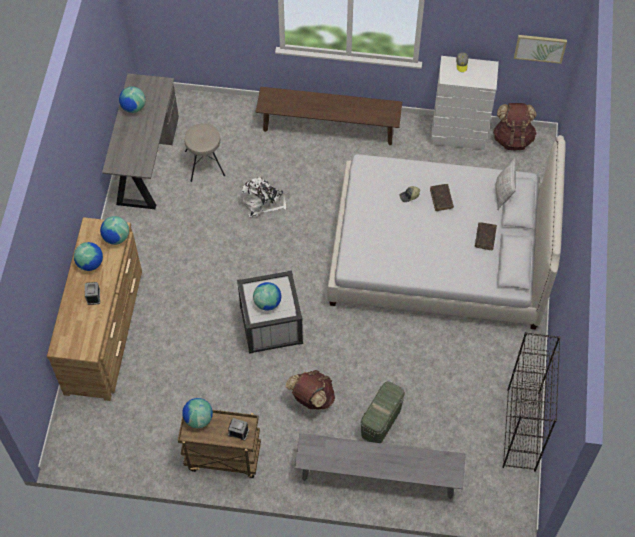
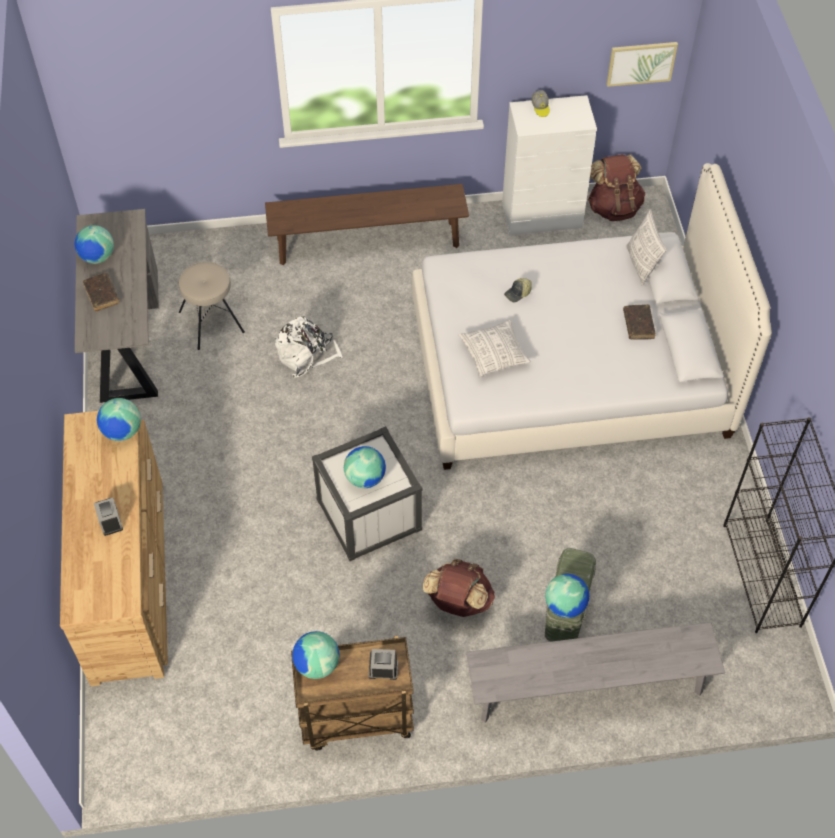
camera: 15 degrees left, 5 degrees down
globe [74,242,103,271] -> globe moved to [545,574,589,618]
brown book [430,184,454,211] -> brown book moved to [83,273,120,312]
none -> pillow [458,320,531,378]

